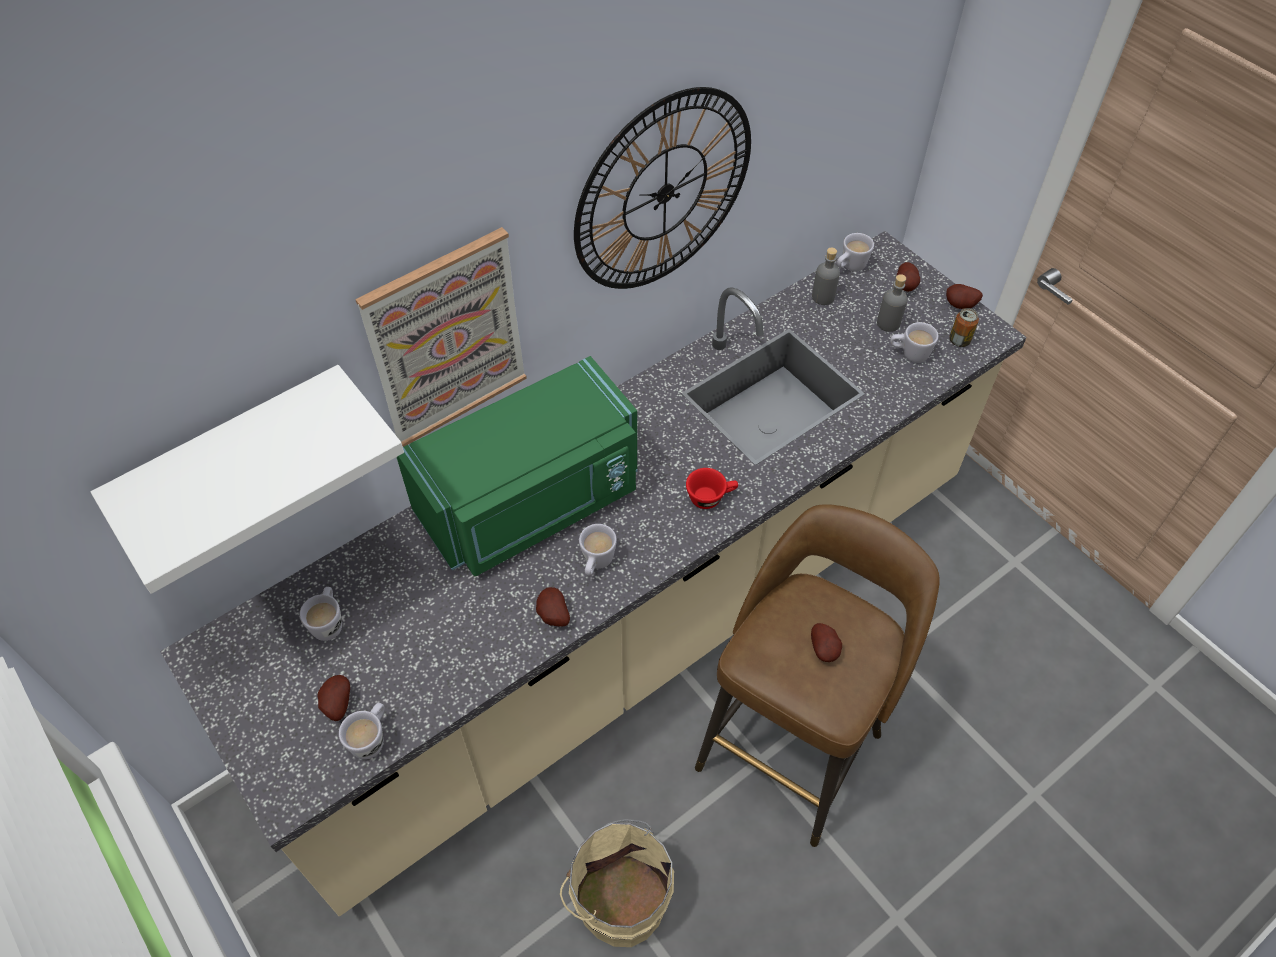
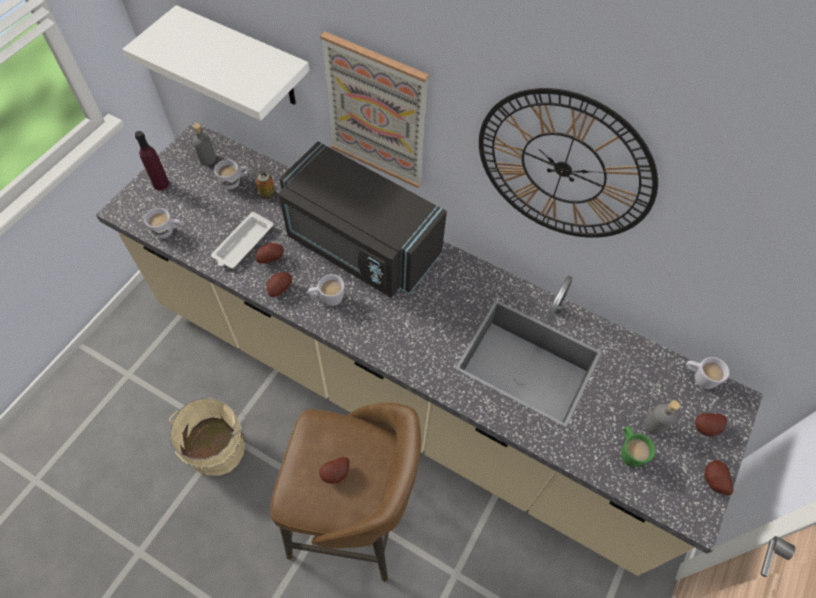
camera: 65 degrees right, 5 degrees up
potato [318,675,350,721] -> potato moved to [255,243,284,263]
green microwave [397,356,638,576] -> black microwave [278,142,447,298]
red cup [686,468,738,509] -> none
grey bottle [812,248,840,305] -> grey bottle moved to [193,123,216,165]
white mug [890,322,938,363] -> green mug [621,426,655,467]
can [949,308,979,347] -> can moved to [256,171,275,200]
none -> purple bottle [135,131,169,190]
none -> white tray [211,212,273,268]

